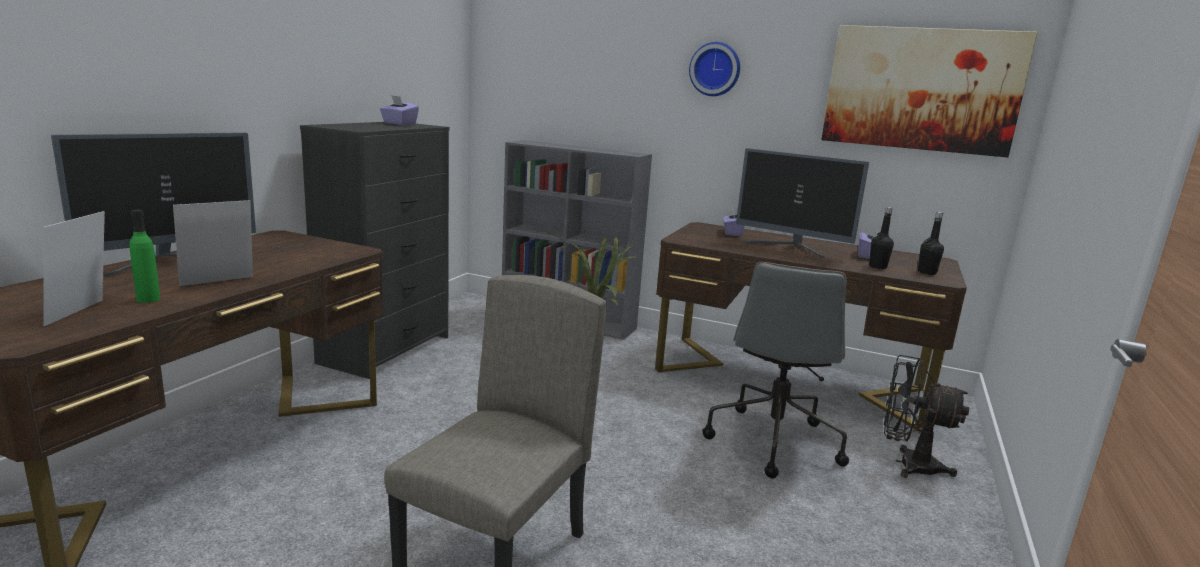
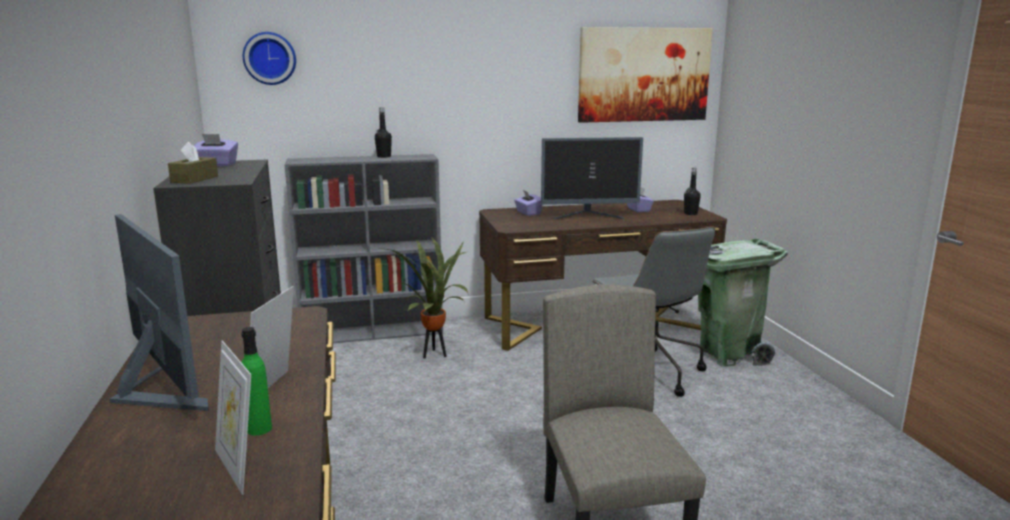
camera: 35 degrees left, 0 degrees up
monitor [51,132,256,278] -> monitor turned 45 degrees counterclockwise [109,214,209,411]
wall clock [689,42,740,96] -> wall clock moved to [243,32,296,85]
black bottle [869,207,894,269] -> black bottle moved to [375,107,392,158]
black fan [884,355,969,478] -> green trash can [698,238,788,367]
none -> brown tissue box [168,142,218,184]

